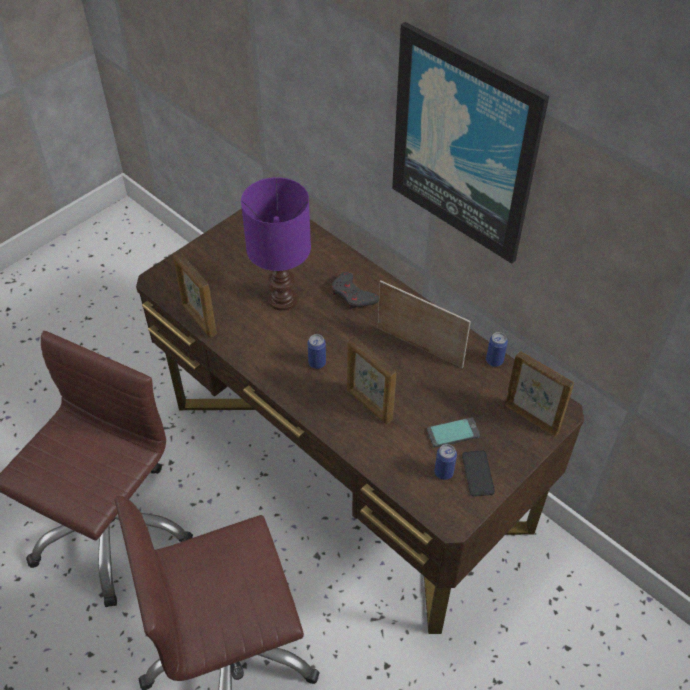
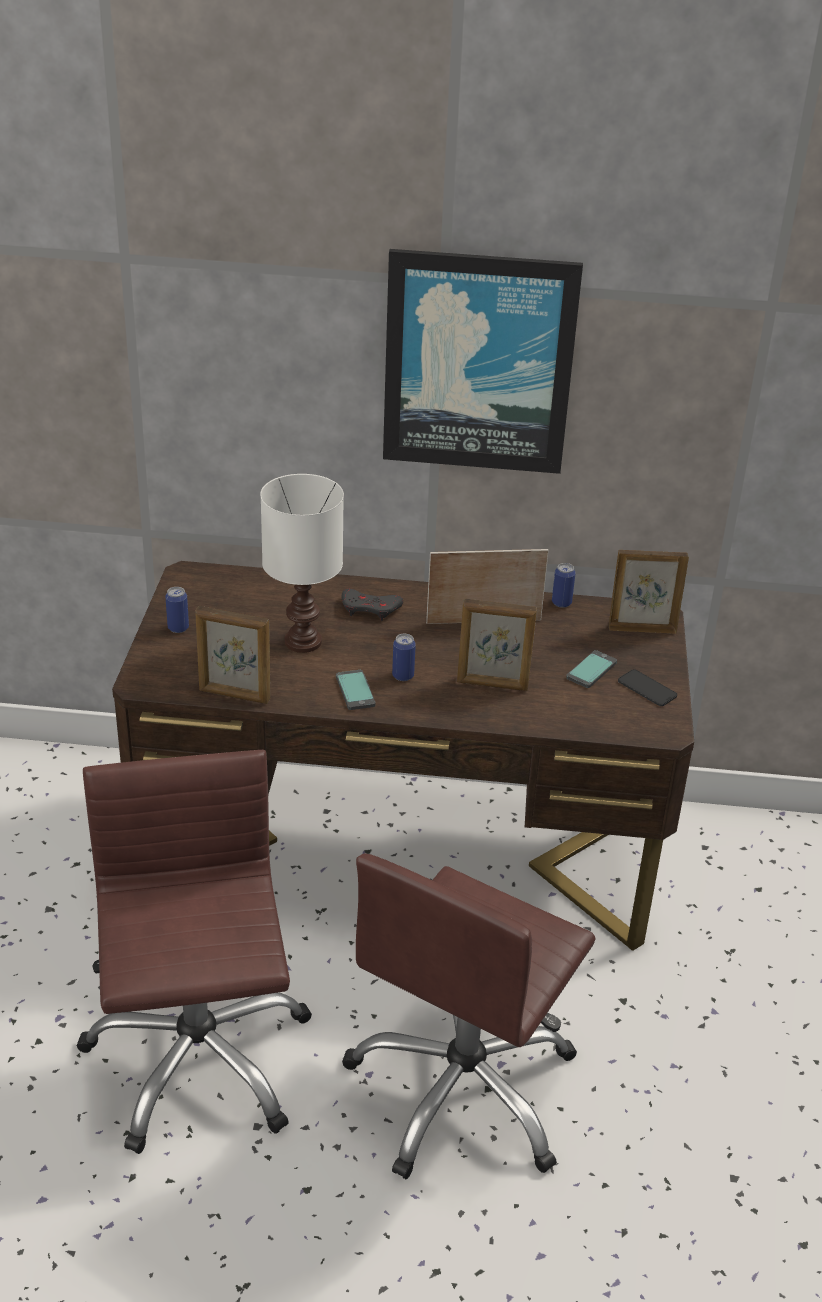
camera: 40 degrees left, 15 degrees down
purple table lamp [241,177,311,311] -> white table lamp [260,474,344,653]
can [434,444,457,480] -> can moved to [165,587,189,633]
none -> phone [336,670,376,710]

